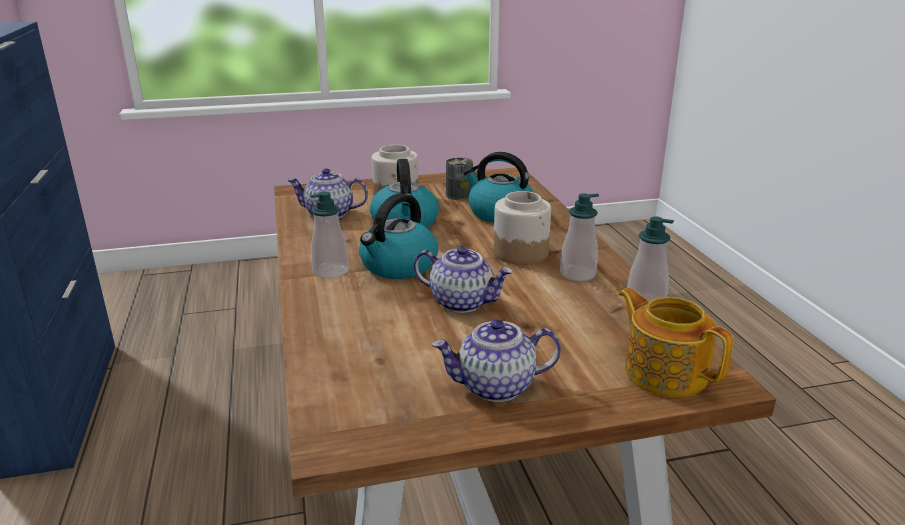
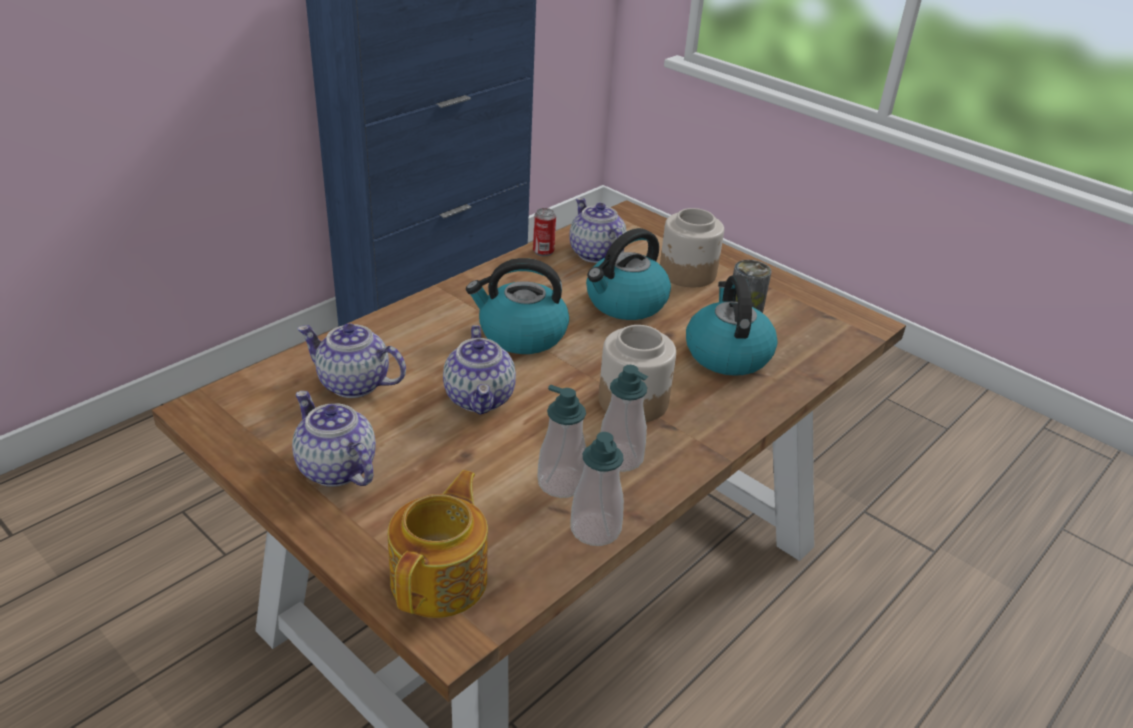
camera: 55 degrees right, 10 degrees up
soap dispenser [309,191,349,279] -> soap dispenser moved to [537,385,586,498]
none -> teapot [297,323,406,398]
none -> can [533,208,556,256]

